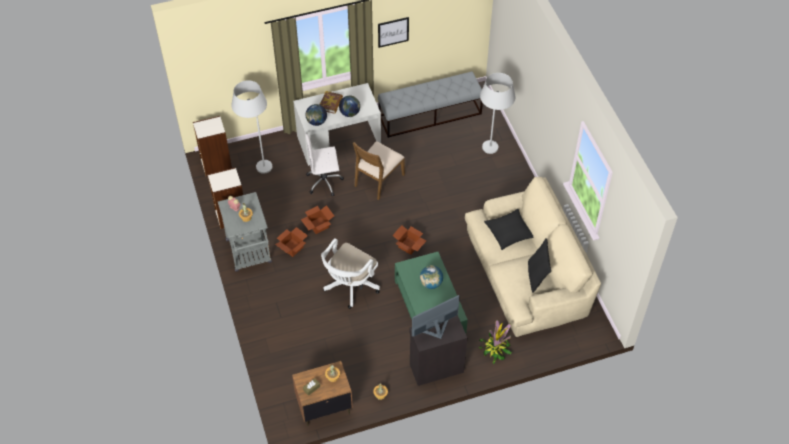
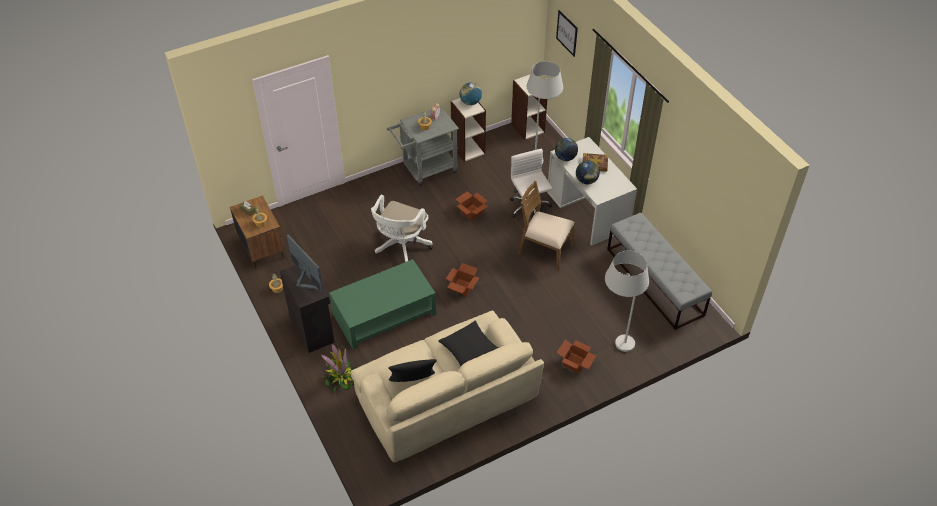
camera: 80 degrees right, 5 degrees down
cardboard box [275,227,308,257] -> cardboard box moved to [557,339,596,373]
white office chair [321,238,380,309] -> white office chair turned 90 degrees counterclockwise [371,195,432,262]
picture [378,17,409,48] -> picture moved to [556,10,578,57]
globe [420,265,443,289] -> globe moved to [460,83,482,105]

